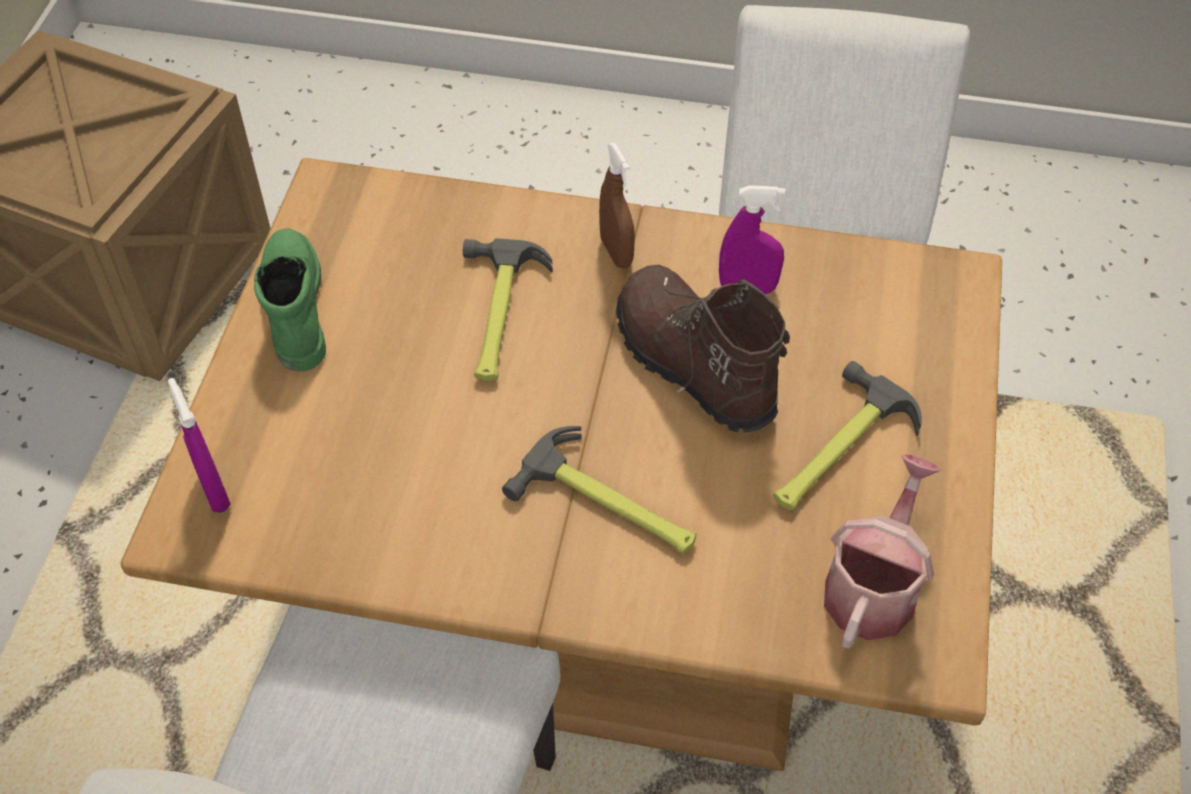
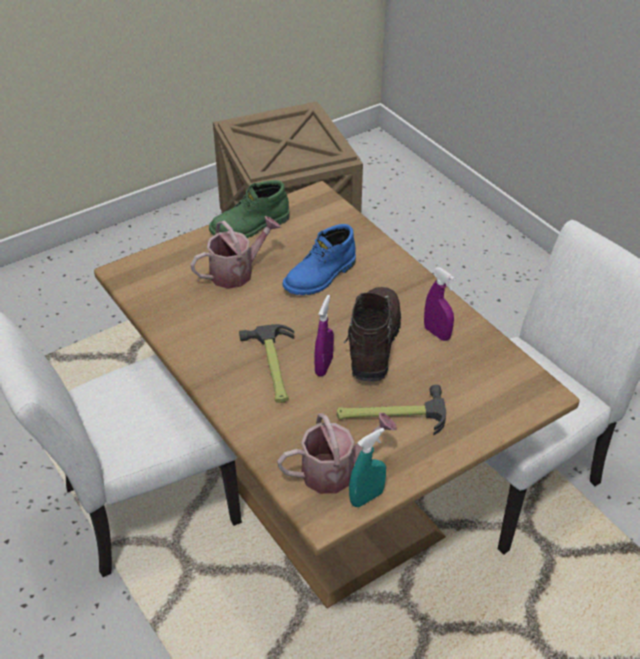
camera: 45 degrees right, 10 degrees down
purple spray bottle [168,378,231,513] -> purple spray bottle moved to [315,295,334,377]
green boot [254,228,326,371] -> green boot turned 150 degrees counterclockwise [209,180,289,238]
hammer [463,238,553,382] -> blue boot [282,224,356,295]
brown spray bottle [599,143,635,269] -> none
none -> watering can [190,216,281,289]
none -> turquoise spray bottle [349,428,386,507]

